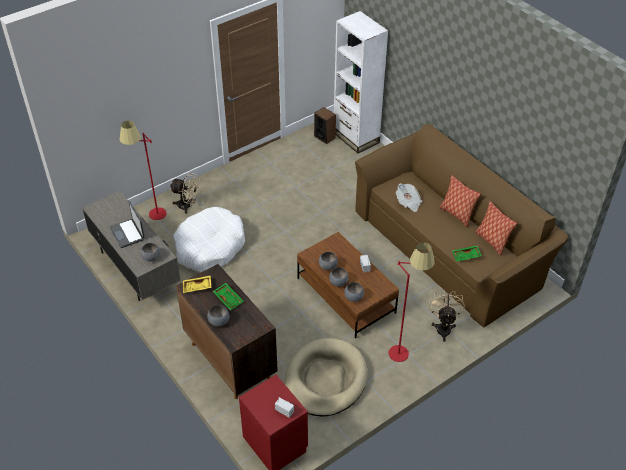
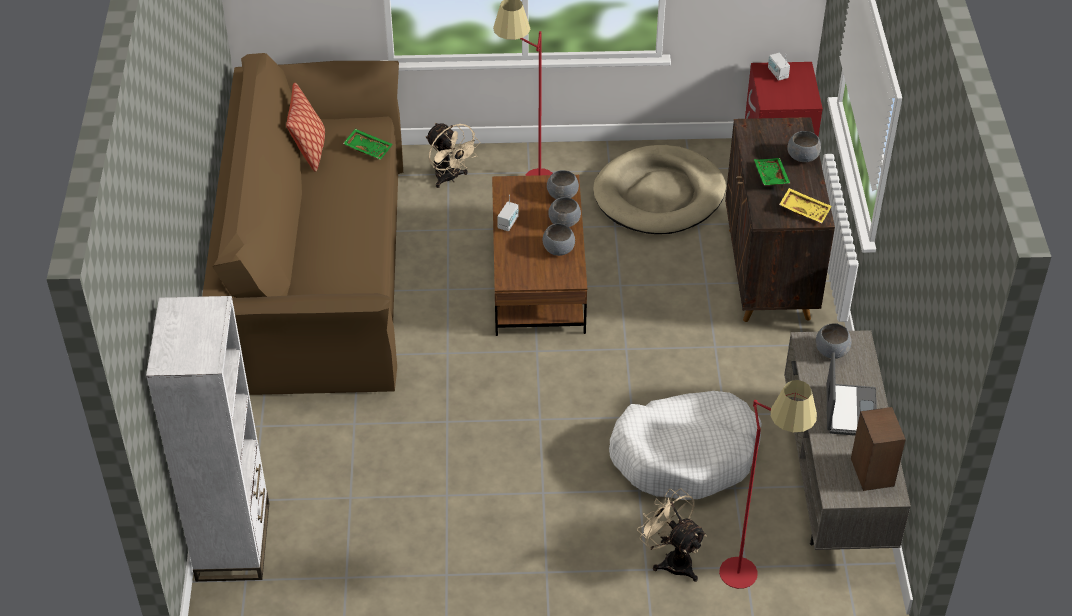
camera: 145 degrees left, 0 degrees up
speaker [314,107,336,144] -> speaker moved to [851,407,906,491]
newspaper [396,183,422,212] -> none
beige fan [429,289,465,342] -> beige fan turned 75 degrees counterclockwise [426,123,480,188]
pillow [440,175,481,227] -> none

